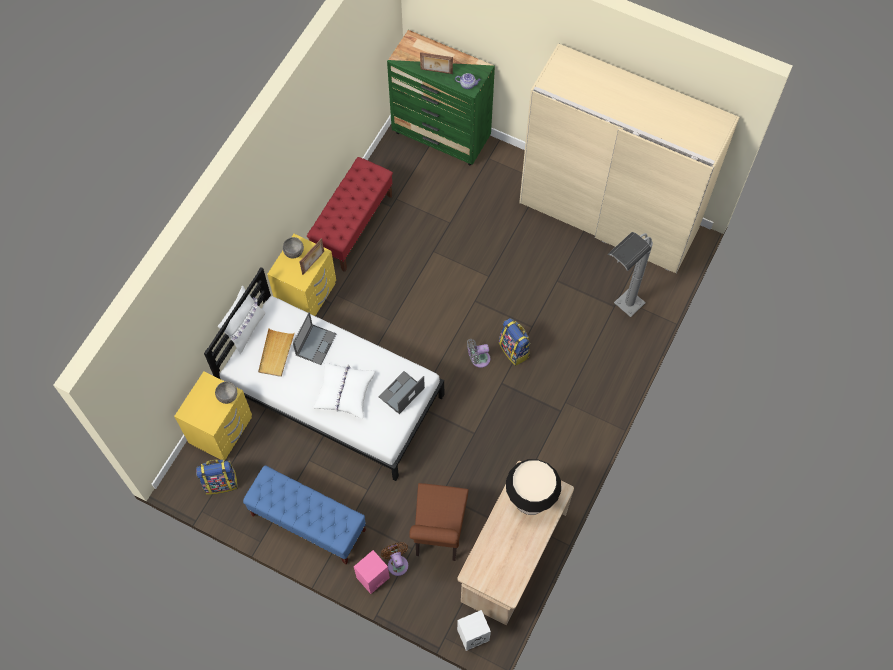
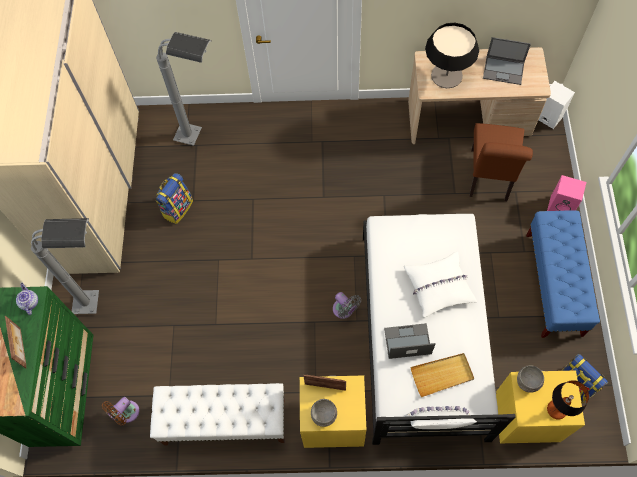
camera: 115 degrees left, 0 degrees up
red bench [307,157,393,272] -> white bench [150,383,285,446]
laptop [379,371,425,414] -> laptop moved to [483,37,531,85]
brown fan [381,542,408,576] -> brown fan moved to [102,397,139,426]
brown chair [409,483,468,561] -> brown chair turned 120 degrees clockwise [469,123,533,201]
grey fan [467,339,490,368] -> grey fan moved to [333,292,361,319]
backpack [499,318,530,366] -> backpack moved to [155,173,193,224]
none -> grey floor lamp [31,218,99,314]
none -> table lamp [547,380,589,420]

